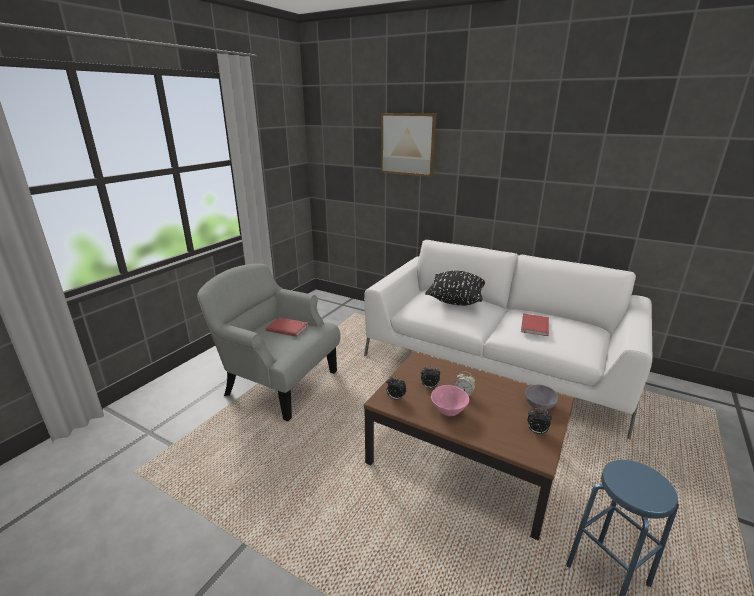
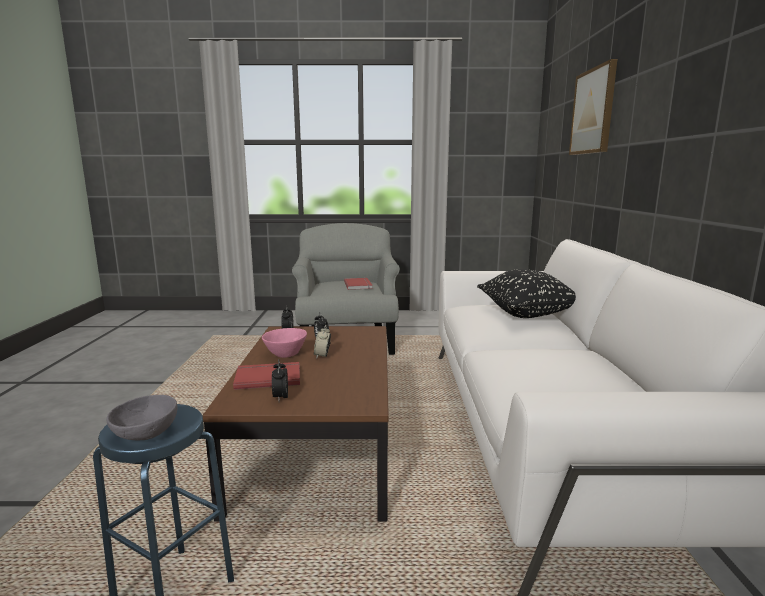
camera: 60 degrees right, 10 degrees down
red book [521,313,549,336] -> red book moved to [233,362,300,390]
grey bowl [525,384,558,410] -> grey bowl moved to [107,395,177,440]

